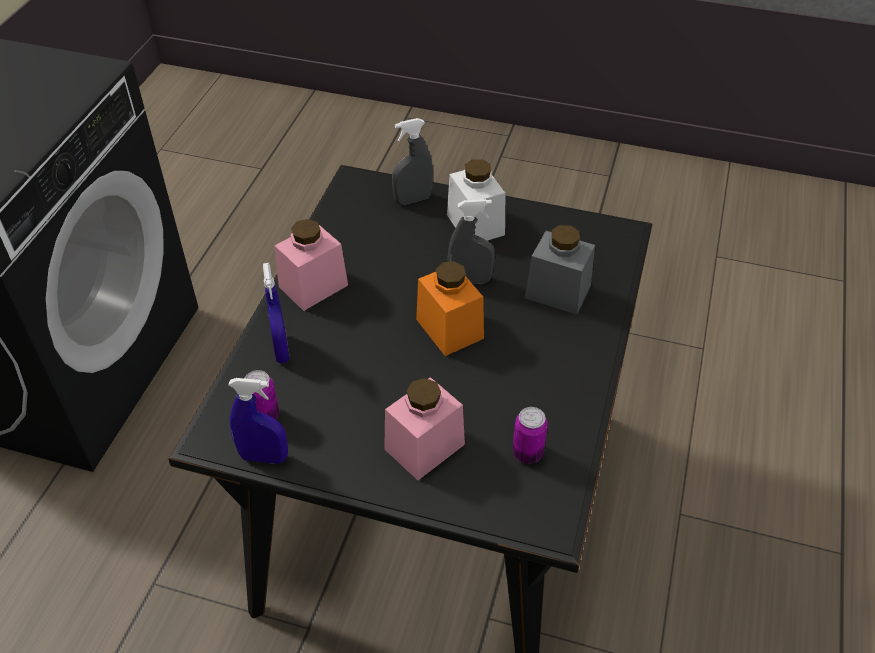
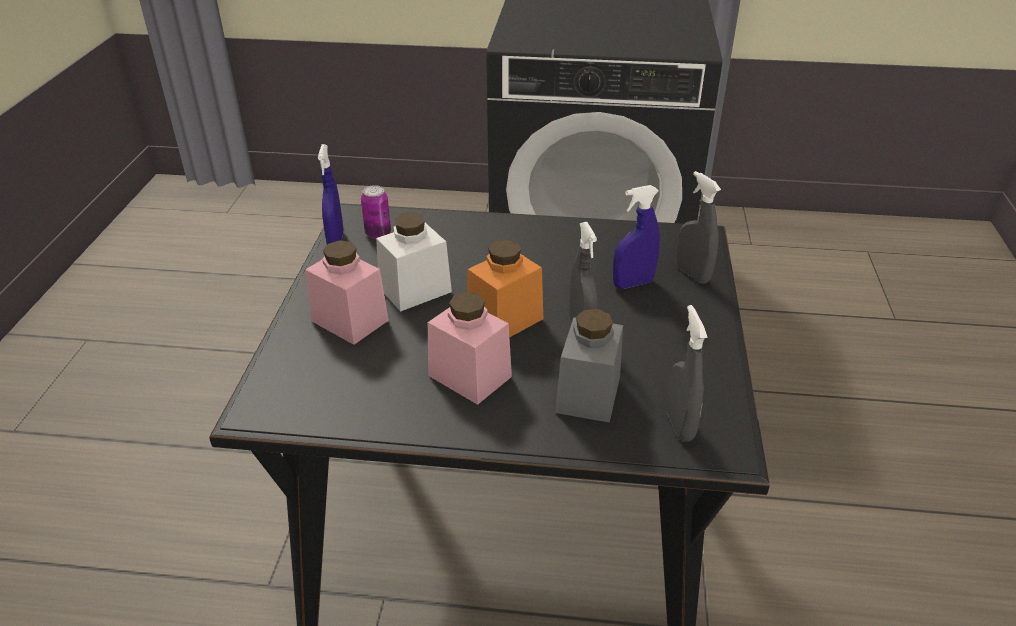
camera: 80 degrees right, 10 degrees down
blue spray bottle [263,263,290,363] -> blue spray bottle moved to [613,185,660,289]
pink jar [274,219,348,311] -> pink jar moved to [428,292,512,405]
white jar [447,159,505,241] -> white jar moved to [376,212,452,312]
can [512,407,548,464] -> none
none -> grey spray bottle [666,305,707,442]

